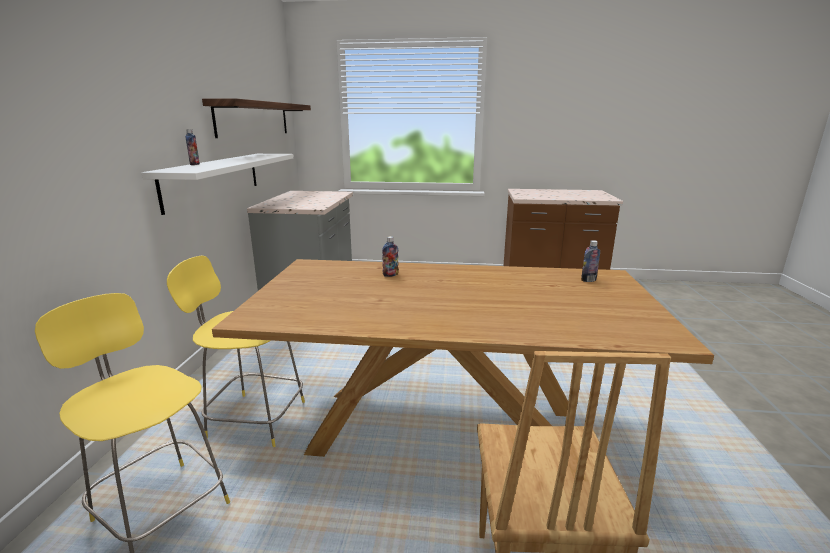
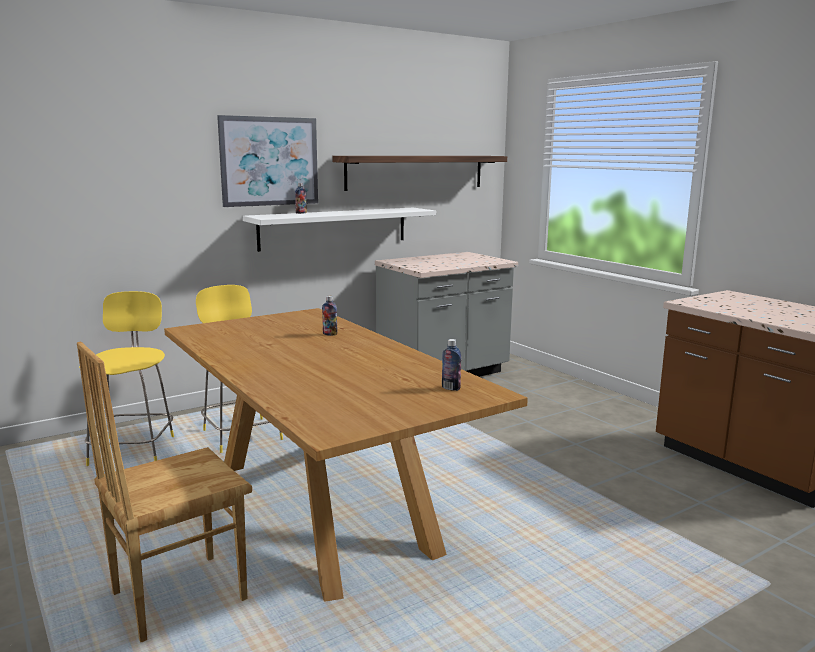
camera: 50 degrees right, 5 degrees down
none -> picture [217,115,318,207]

